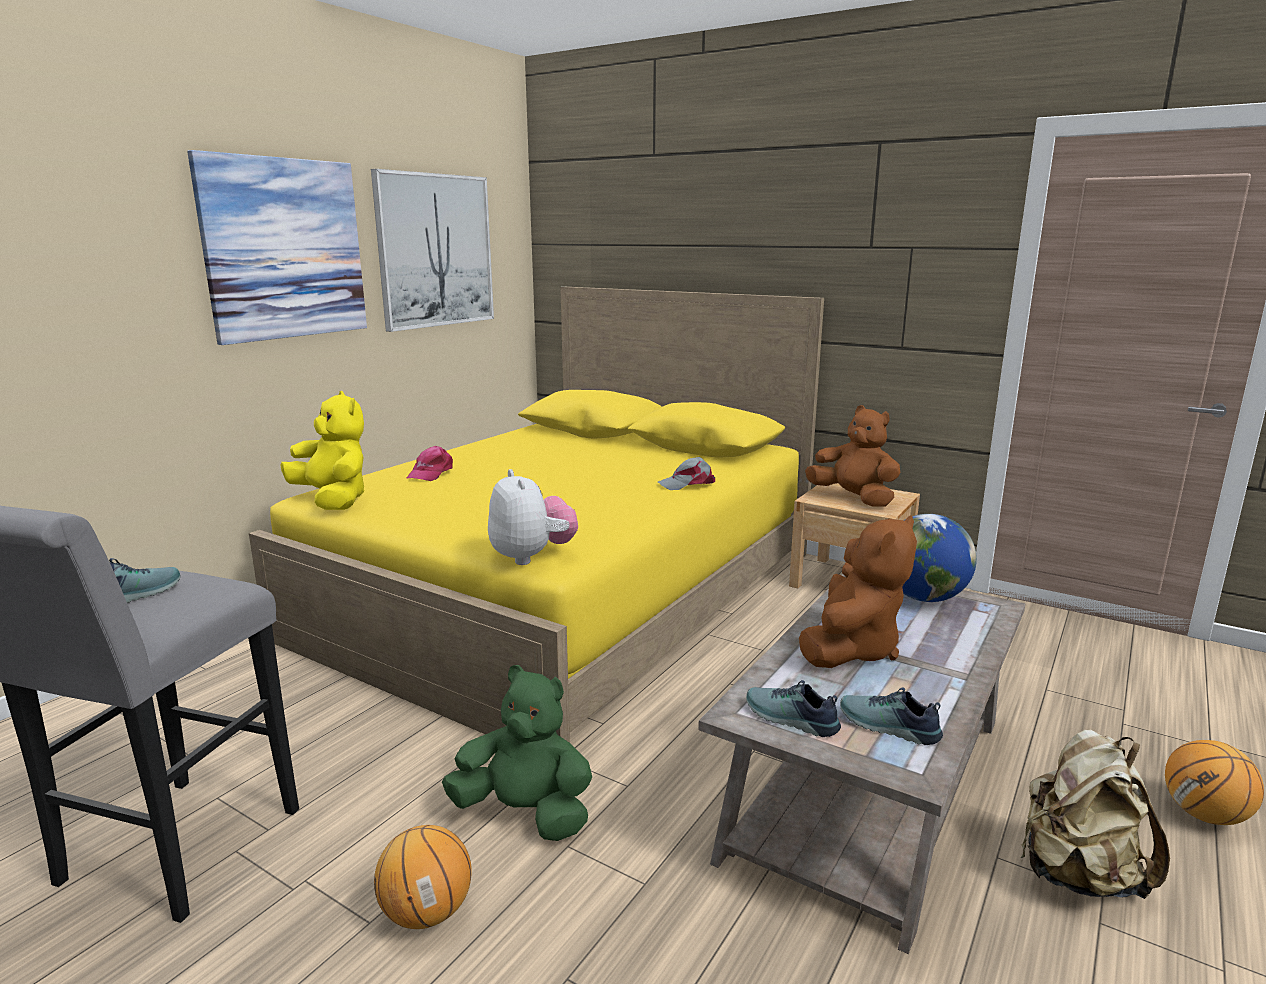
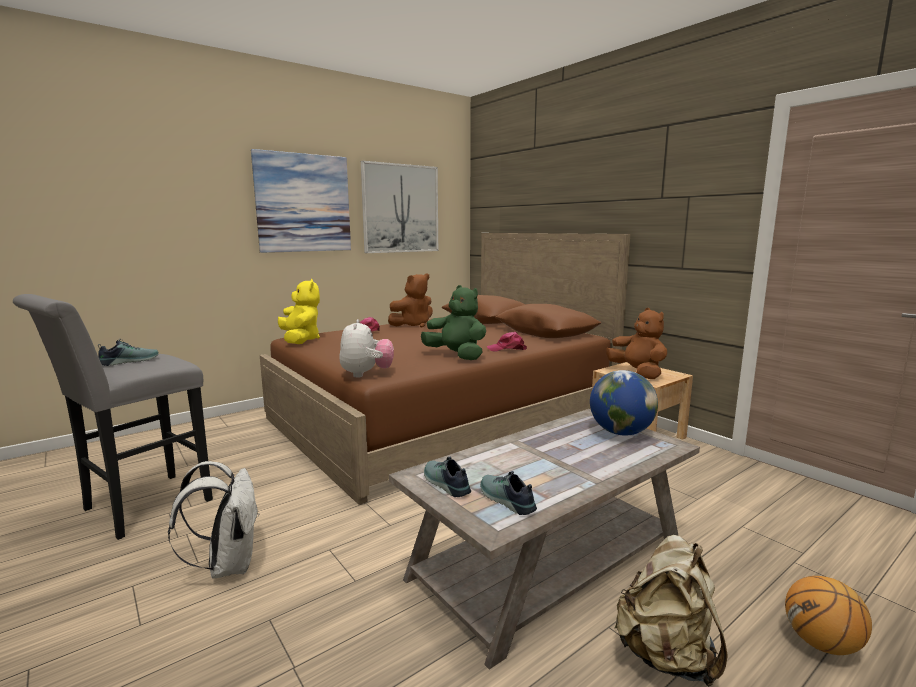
camera: 20 degrees right, 5 degrees down
yellow bed [249,287,824,743] -> brown bed [260,233,630,505]
basketball [374,825,472,929] -> white backpack [168,461,258,579]
green plush toy [442,665,592,841] -> green plush toy moved to [421,285,486,360]
grey cap [658,457,715,490] -> pink cap [487,332,527,352]
brown plush toy [799,515,917,668] -> brown plush toy moved to [388,273,433,328]

